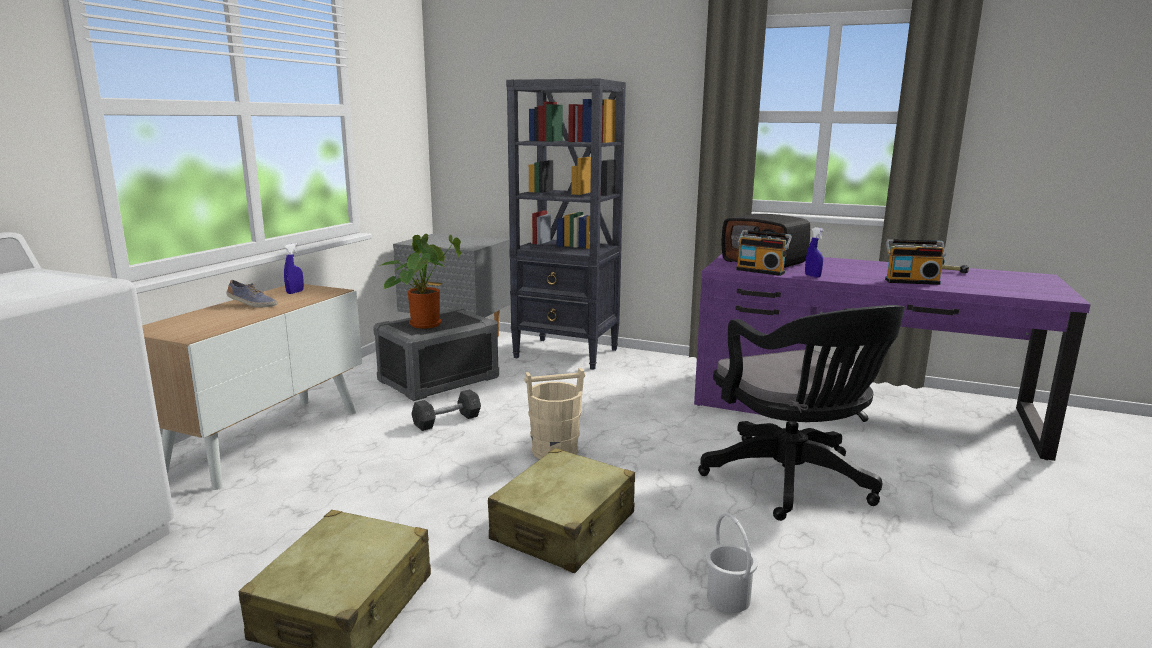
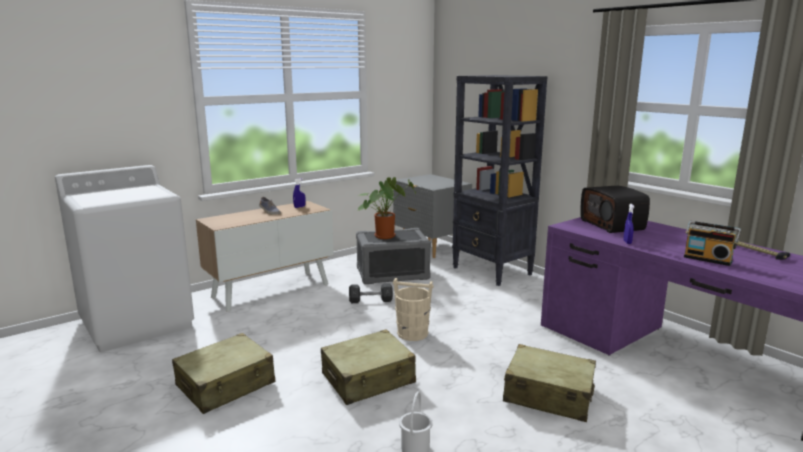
camera: 30 degrees right, 0 degrees up
black office chair [698,305,905,521] -> beige suitcase [503,344,596,422]
radio [736,230,792,276] -> none

